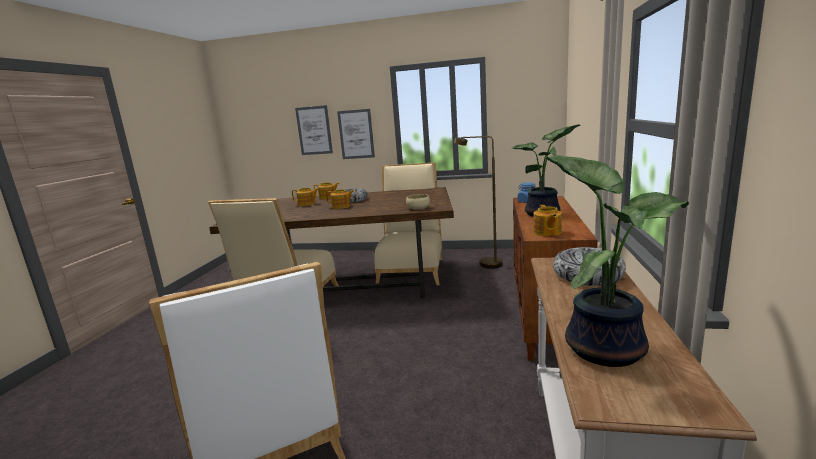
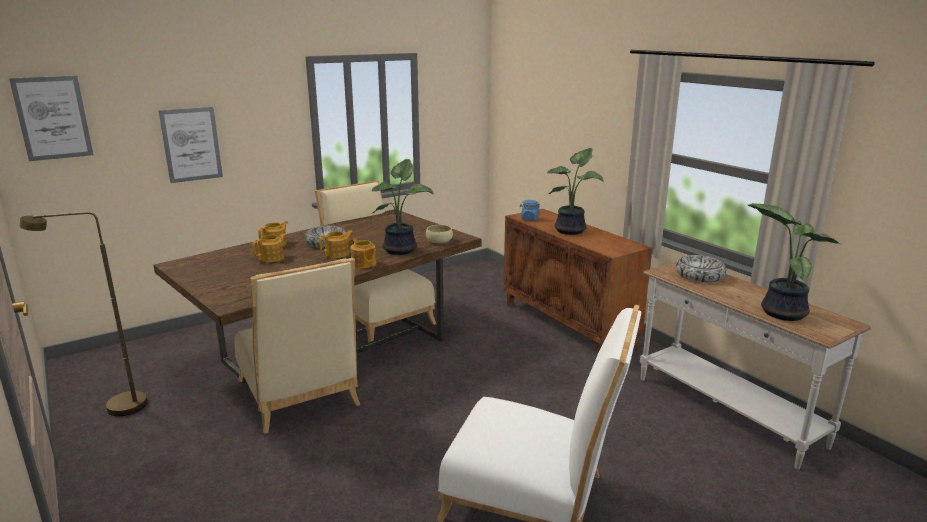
camera: 45 degrees left, 5 degrees up
picture [337,109,375,159] -> picture moved to [9,76,93,161]
brown floor lamp [454,136,503,269] -> brown floor lamp moved to [20,212,148,416]
teapot [533,205,562,236] -> teapot moved to [350,239,376,268]
none -> potted plant [371,159,434,255]

